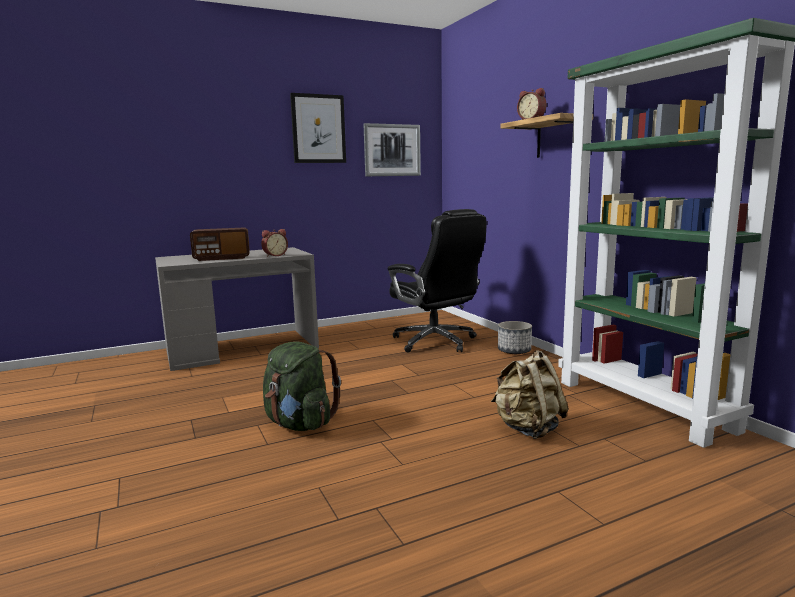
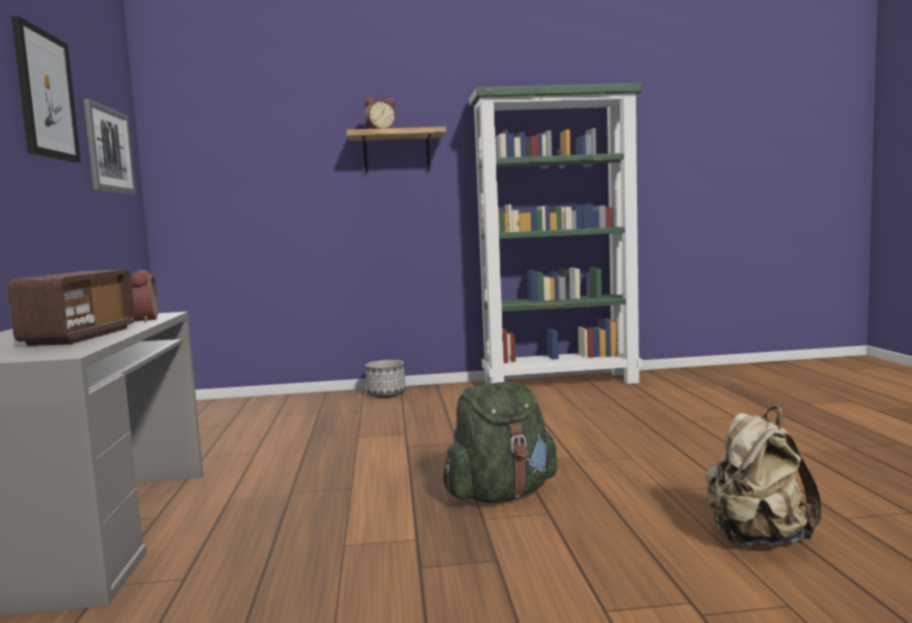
camera: 70 degrees left, 5 degrees down
black office chair [387,209,486,352] -> none
beige backpack [491,350,569,439] -> beige backpack moved to [705,407,822,546]

